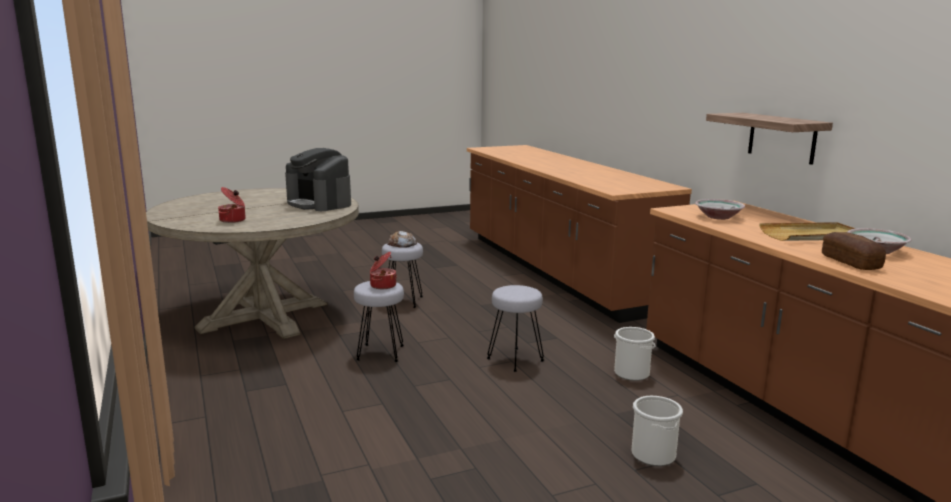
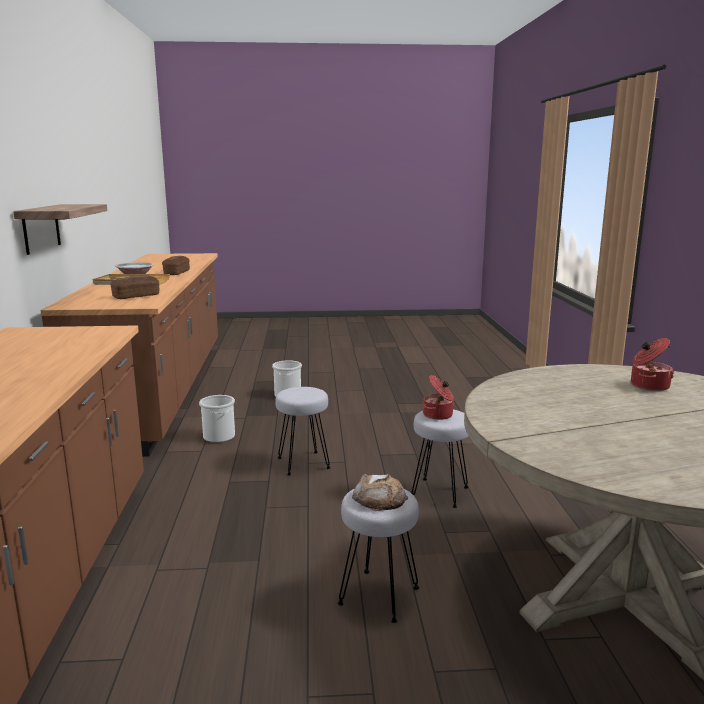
camera: 160 degrees left, 0 degrees up
coffee machine [285,148,351,211] -> none
bowl [695,199,745,220] -> bread [110,276,160,299]

